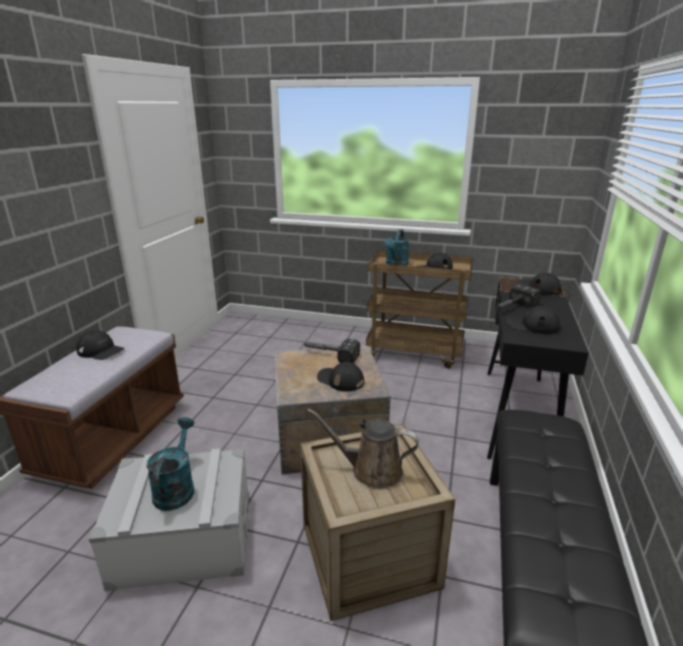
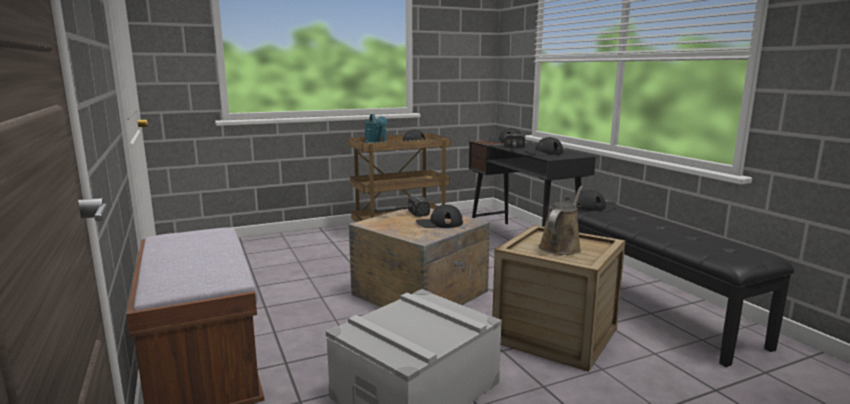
camera: 40 degrees left, 10 degrees down
black cap [76,330,125,360] -> black cap moved to [576,190,617,211]
turquoise watering can [147,417,194,511] -> none
brown watering can [307,408,419,489] -> brown watering can turned 150 degrees clockwise [539,186,583,255]

